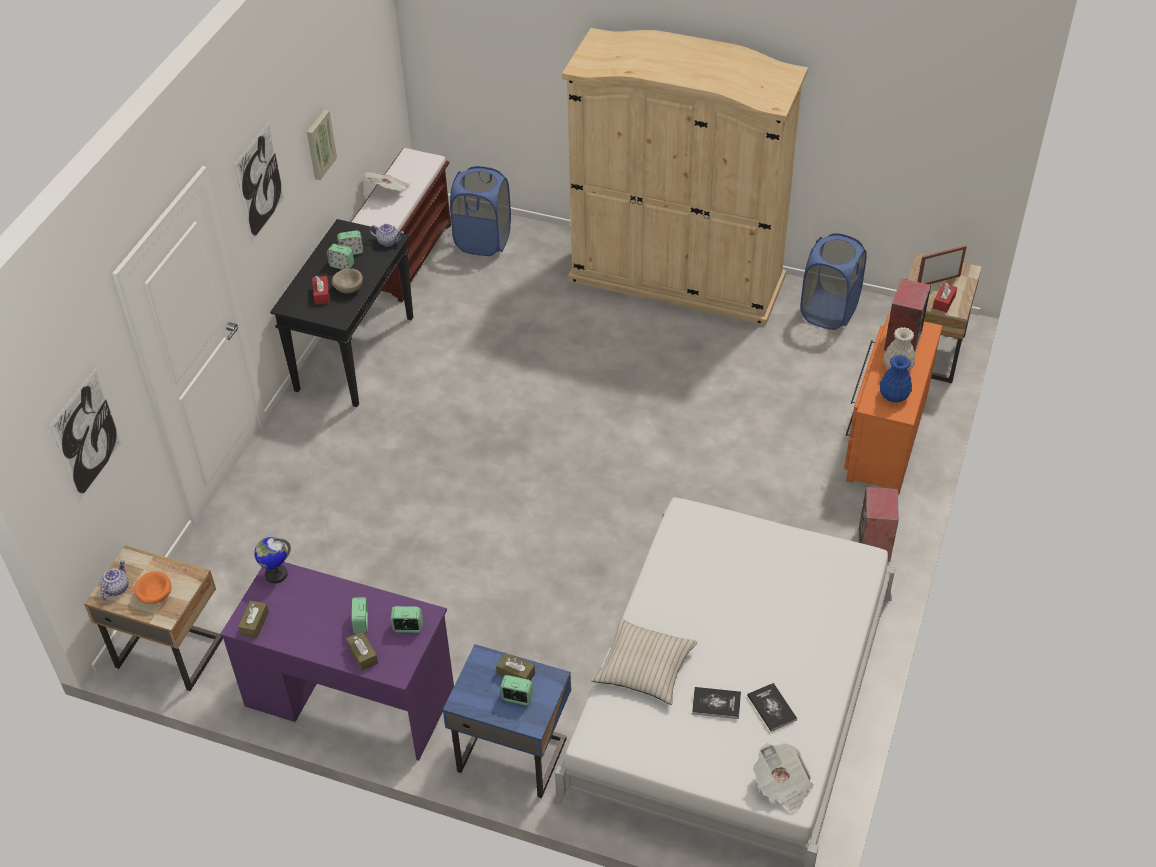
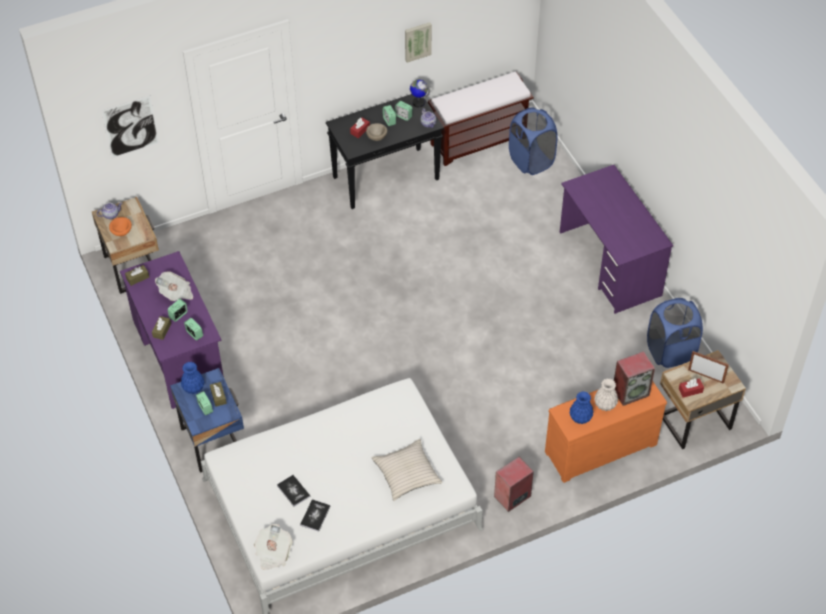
camera: 45 degrees right, 5 degrees up
picture [234,121,285,242] -> none
globe [254,537,291,583] -> globe moved to [410,79,430,107]
newspaper [364,172,411,191] -> newspaper moved to [155,271,193,301]
beige wardrobe [562,28,808,326] -> purple desk [560,165,673,314]
beige pillow [591,617,697,705] -> beige pillow moved to [371,439,442,501]
none -> blue vase [181,362,204,394]

